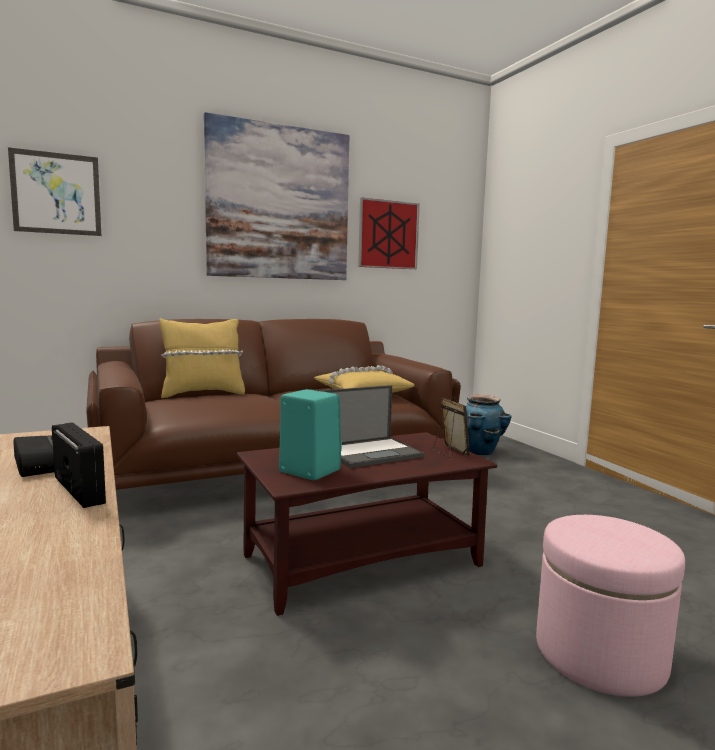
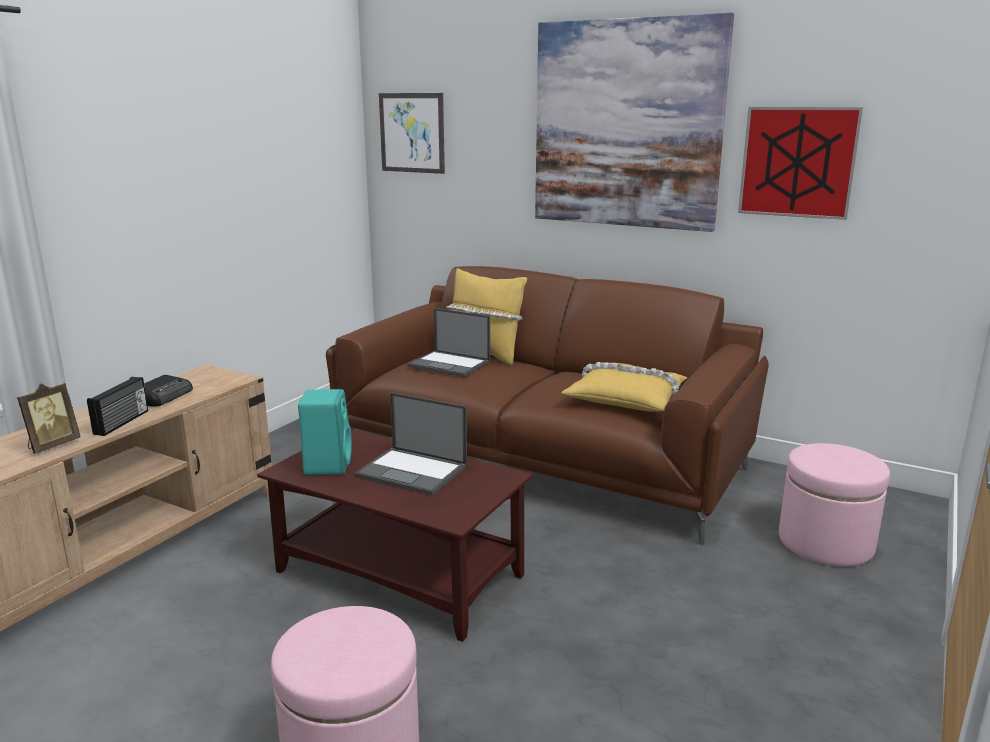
camera: 55 degrees right, 10 degrees up
picture frame [433,396,470,458] -> picture frame moved to [17,383,80,454]
planter [464,395,512,455] -> pink ottoman [779,443,890,567]
none -> laptop [408,308,490,377]

